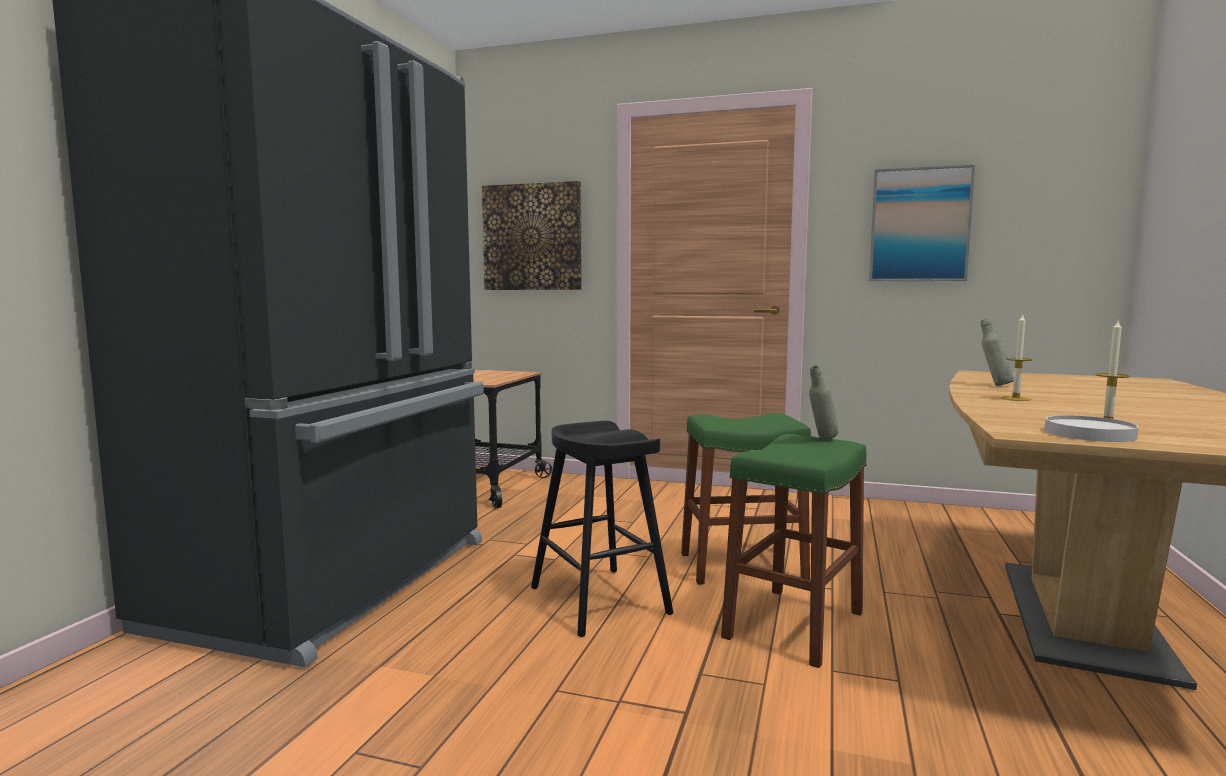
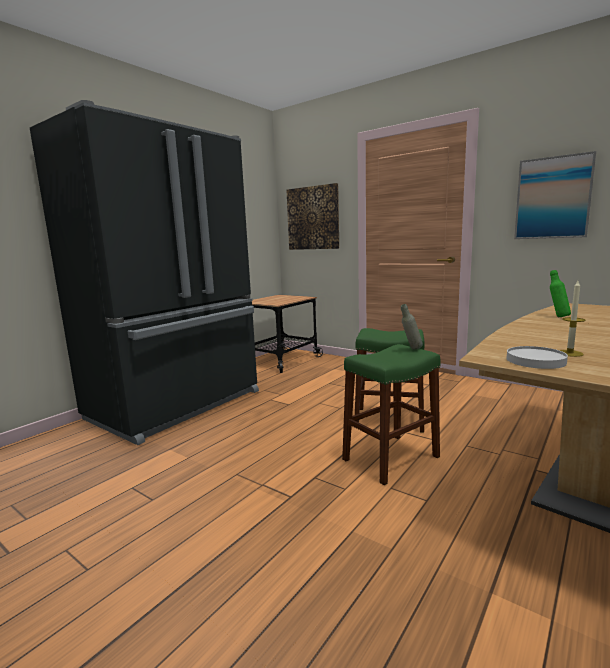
camera: 20 degrees right, 5 degrees up
black stool [531,421,673,637] -> none
grey bottle [981,318,1014,386] -> green bottle [550,270,571,317]
candle [1001,315,1032,401] -> none

